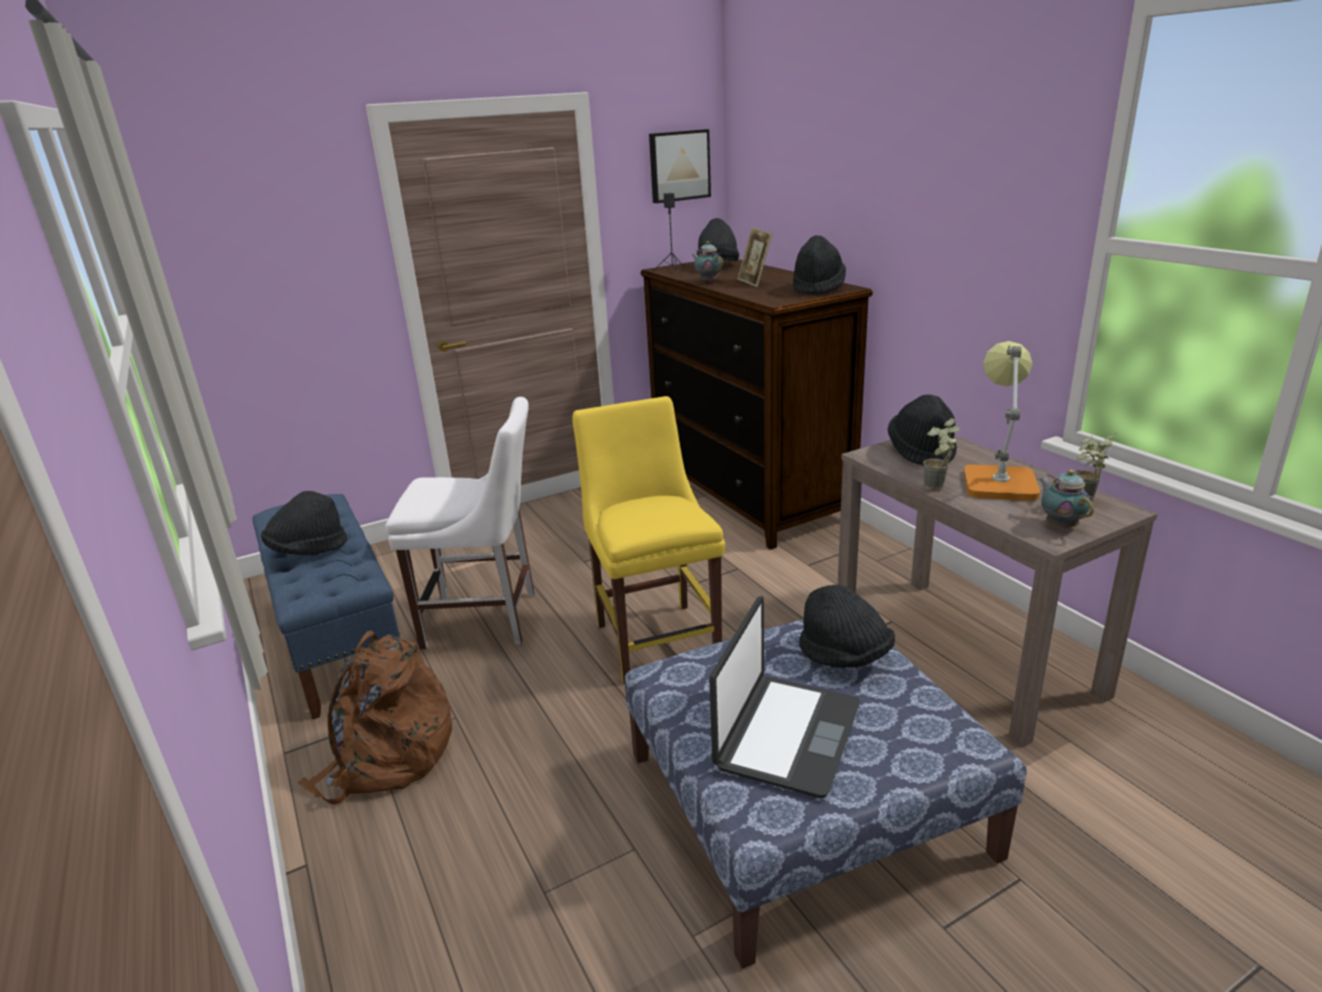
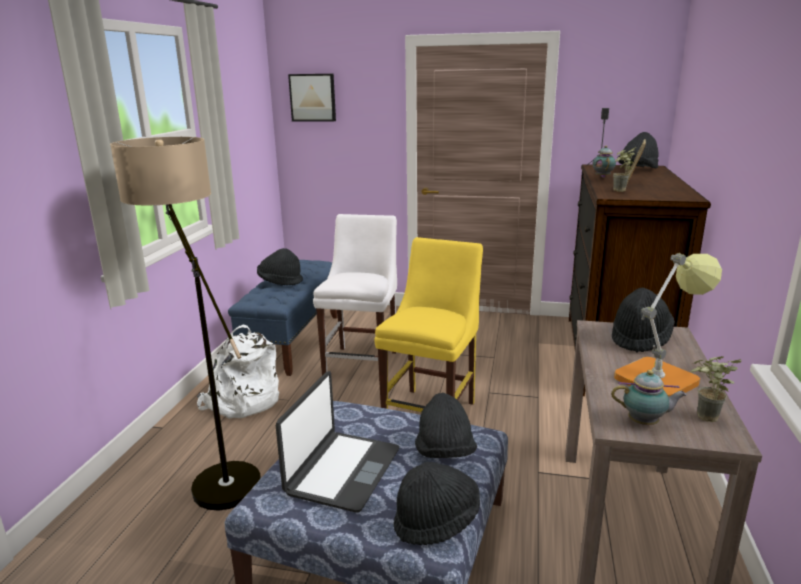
camera: 40 degrees right, 5 degrees down
brown backpack [298,631,452,805] -> white backpack [197,325,279,419]
white chair [386,397,534,650] -> white chair turned 120 degrees counterclockwise [313,214,397,375]
picture [649,129,711,203] -> picture moved to [288,74,336,122]
laptop [709,596,860,798] -> laptop turned 45 degrees counterclockwise [276,371,399,513]
black hat [793,235,846,295] -> black hat moved to [393,462,480,545]
potted plant [923,418,960,490] -> potted plant moved to [613,146,637,192]
teapot [1040,470,1094,529] -> teapot turned 75 degrees clockwise [611,370,687,425]
none -> floor lamp [110,137,261,511]

